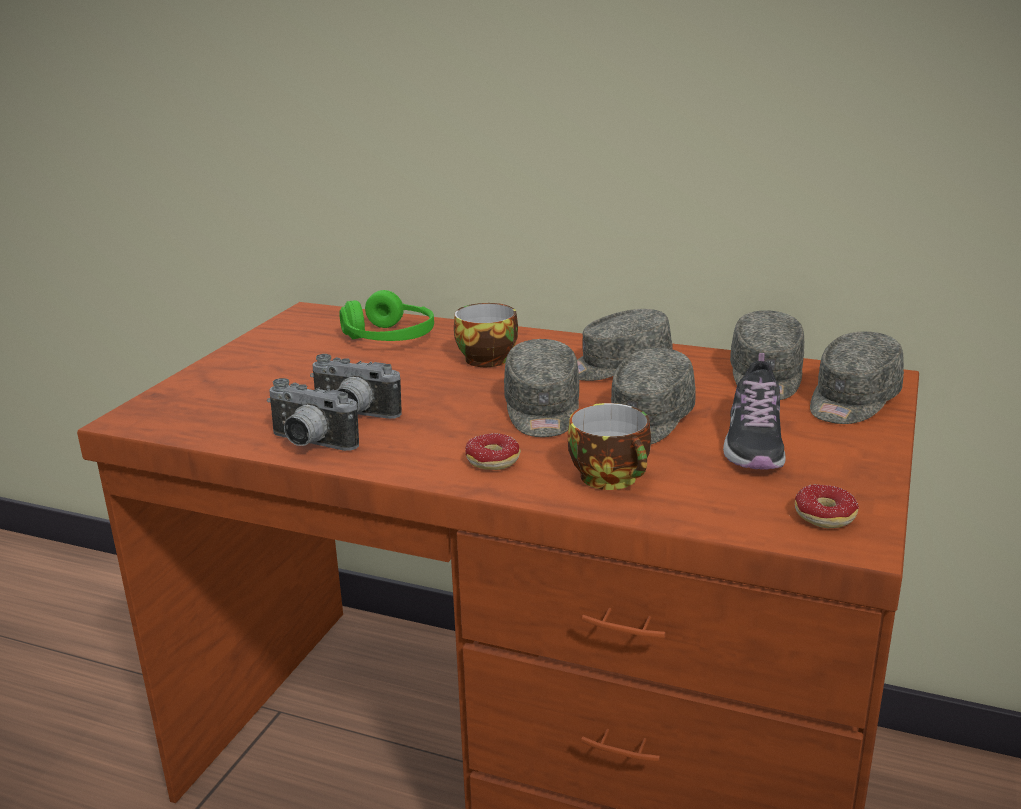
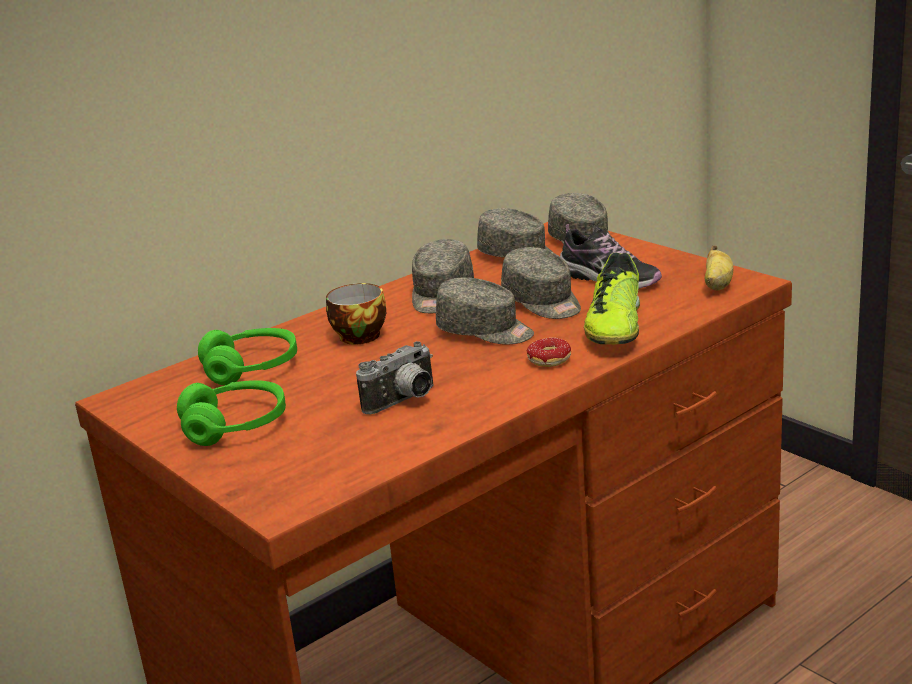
camera: 60 degrees left, 0 degrees up
camera [267,378,359,451] -> none
cup [568,403,651,490] -> shoe [584,252,640,344]
donut [795,484,859,528] -> banana [705,245,733,291]
none -> green headphones [177,380,286,446]

